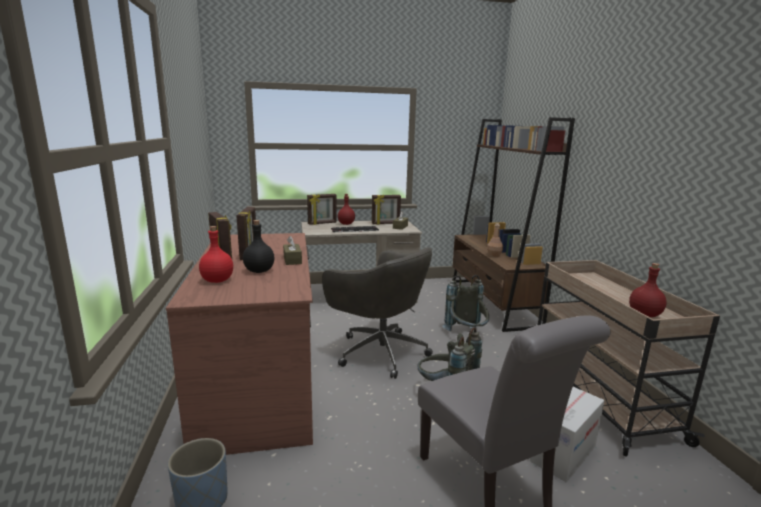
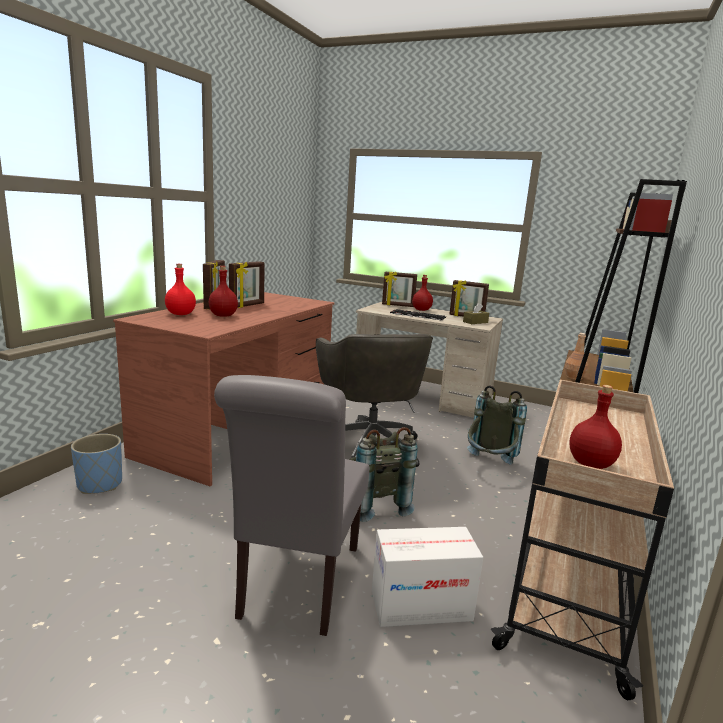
camera: 35 degrees right, 0 degrees up
black bottle [243,220,275,273] -> red bottle [209,266,238,317]
brown tissue box [283,236,302,265] -> none

